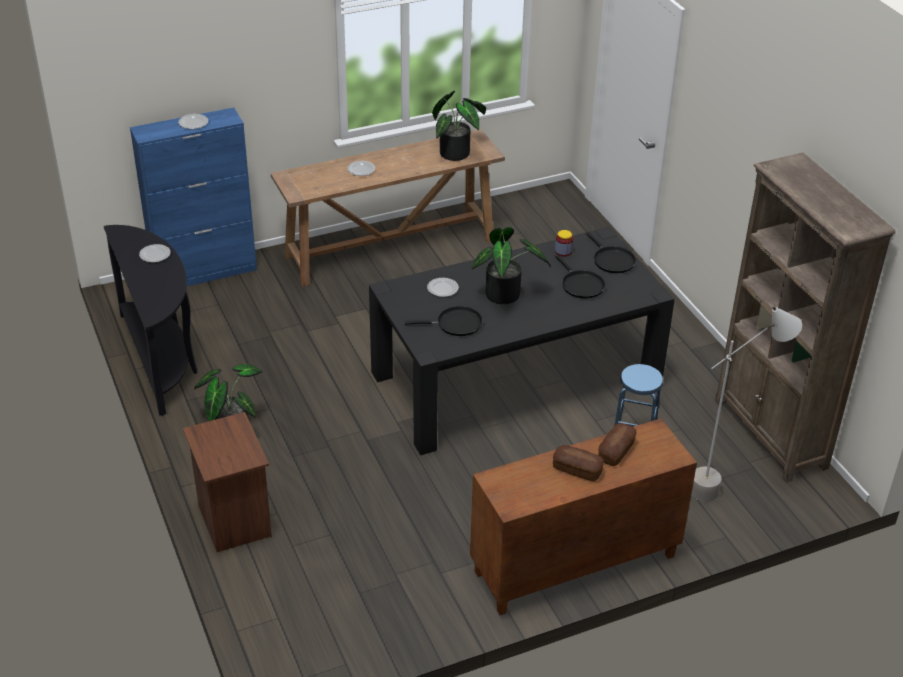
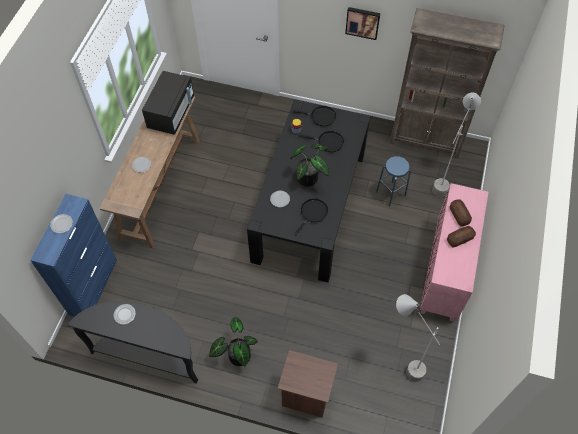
camera: 50 degrees left, 20 degrees up
potted plant [432,91,486,161] -> black microwave [142,71,194,135]
brown cabinet [470,419,697,615] -> pink cabinet [420,183,489,321]
none -> picture [345,7,380,40]
none -> grey floor lamp [396,294,440,382]

